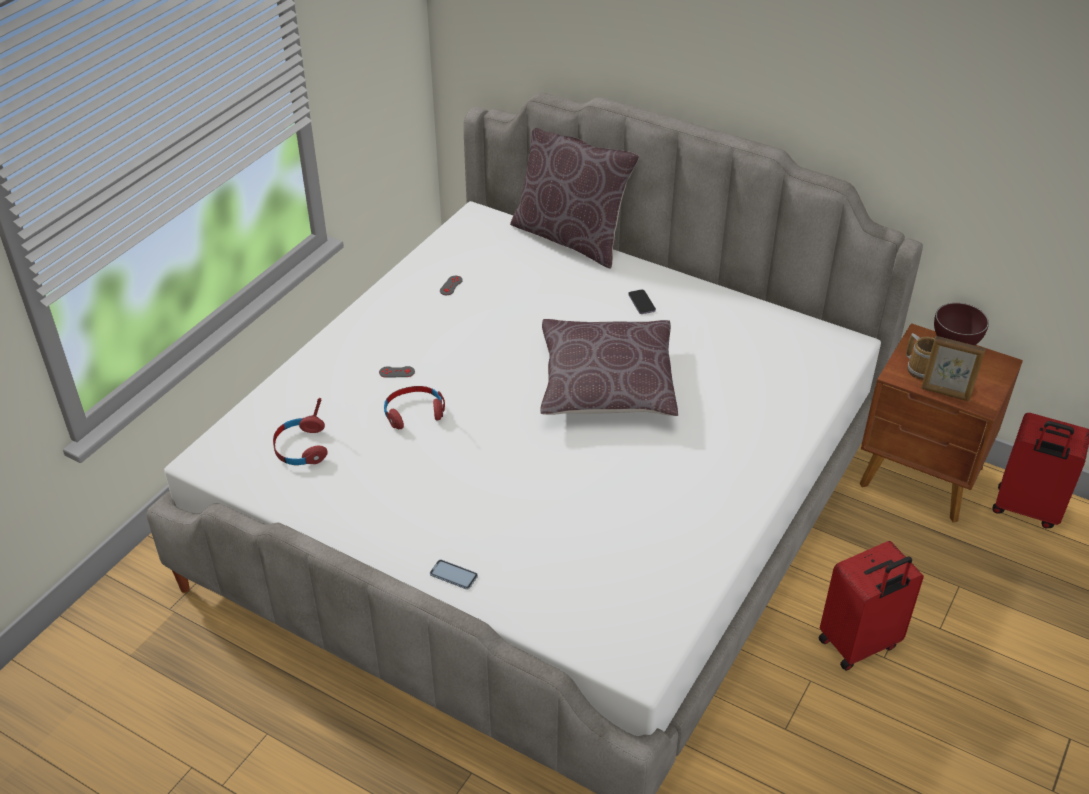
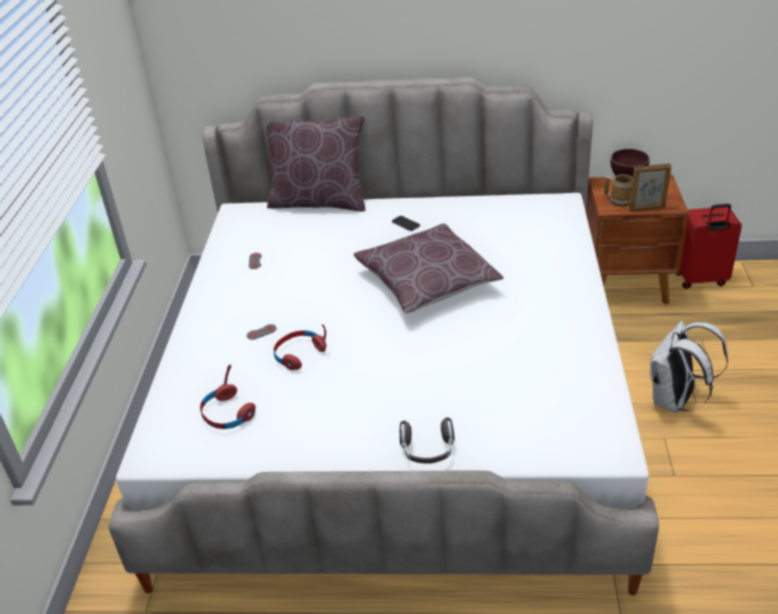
camera: 25 degrees left, 5 degrees down
phone [430,560,478,590] -> headphones [400,417,454,464]
red suitcase [818,541,924,671] -> white backpack [650,321,728,413]

